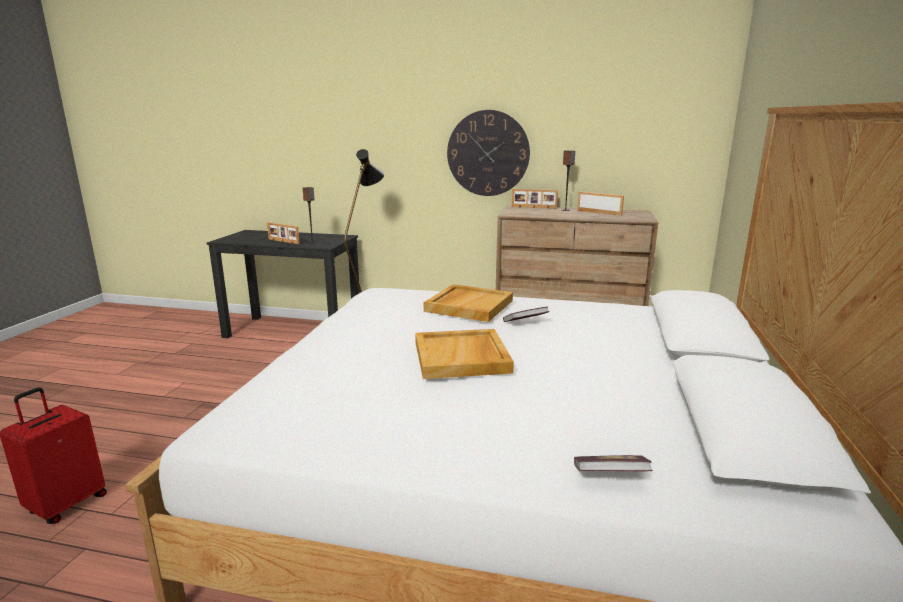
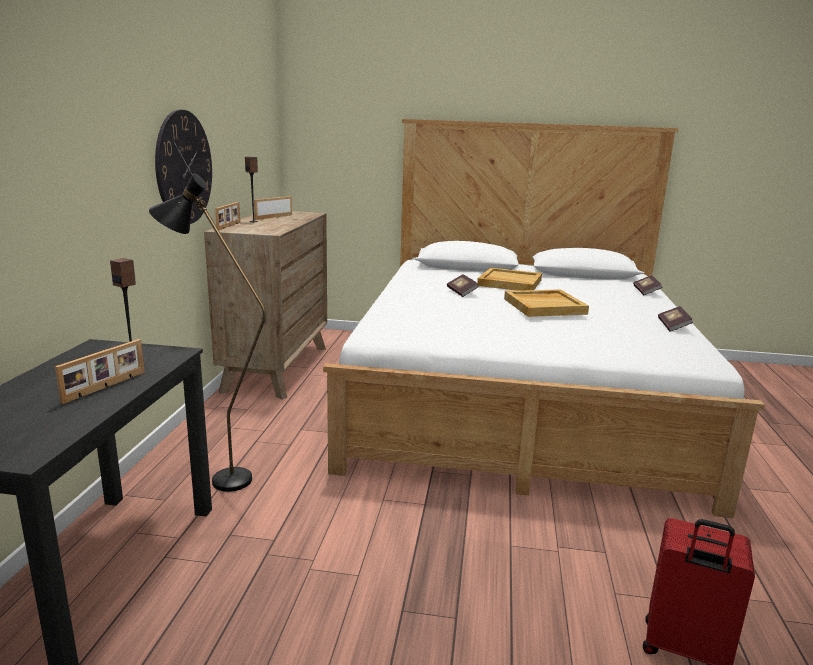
camera: 95 degrees left, 0 degrees up
beige tray [424,284,513,322] -> beige tray moved to [477,268,542,291]
none -> book [658,306,693,332]

